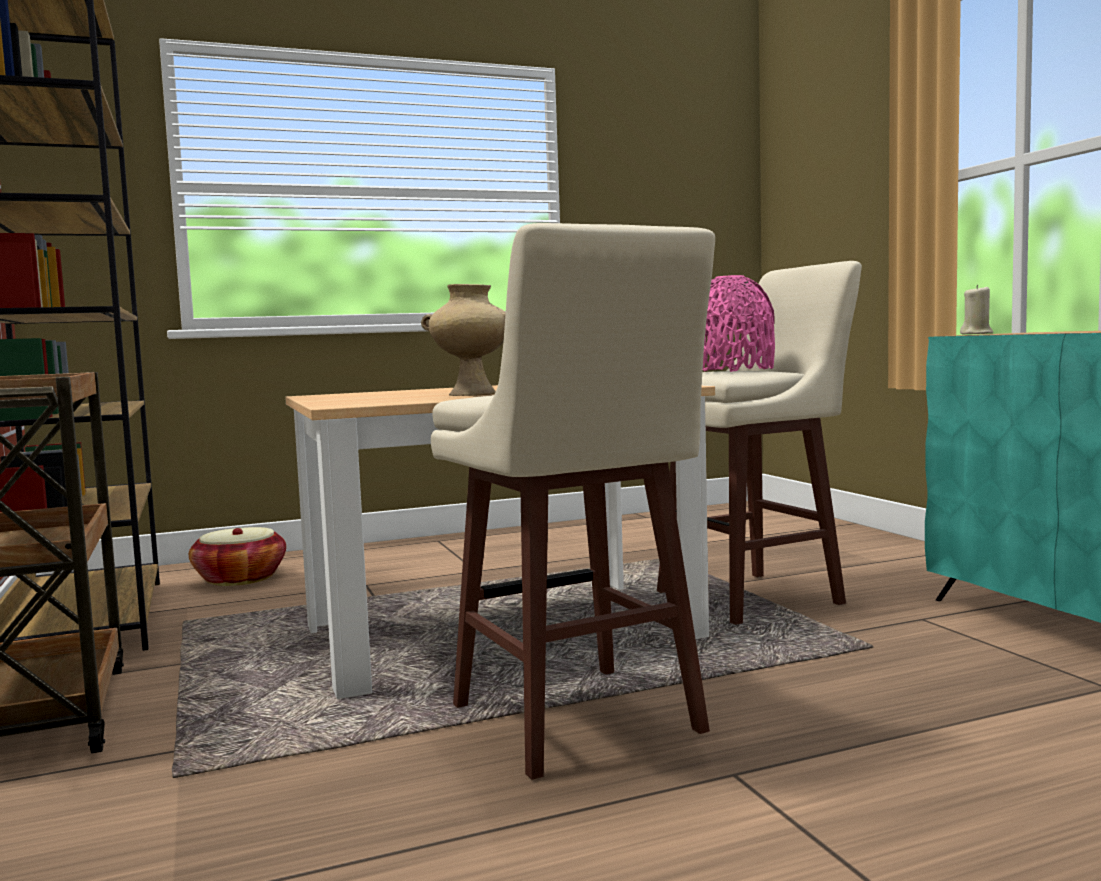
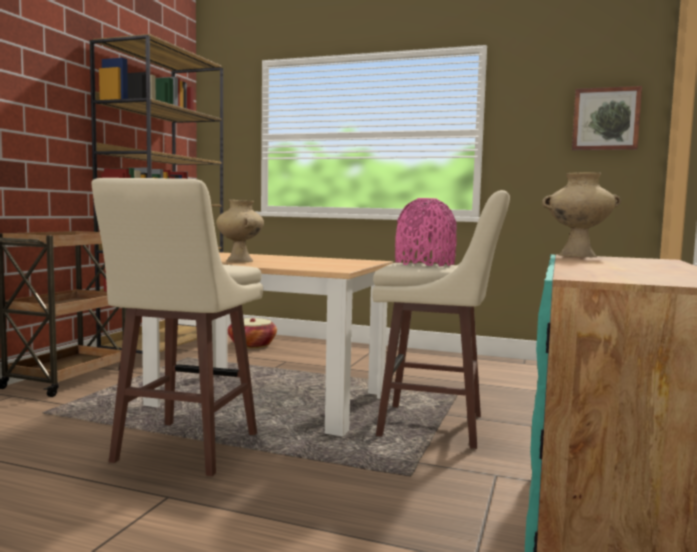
camera: 40 degrees right, 0 degrees up
beige candle [960,285,993,334] -> beige vase [542,172,621,257]
none -> picture [572,86,642,150]

